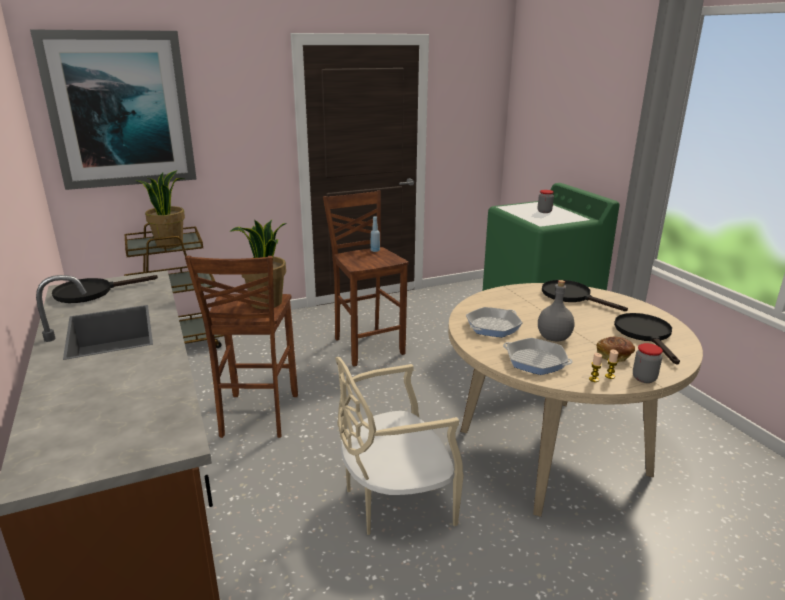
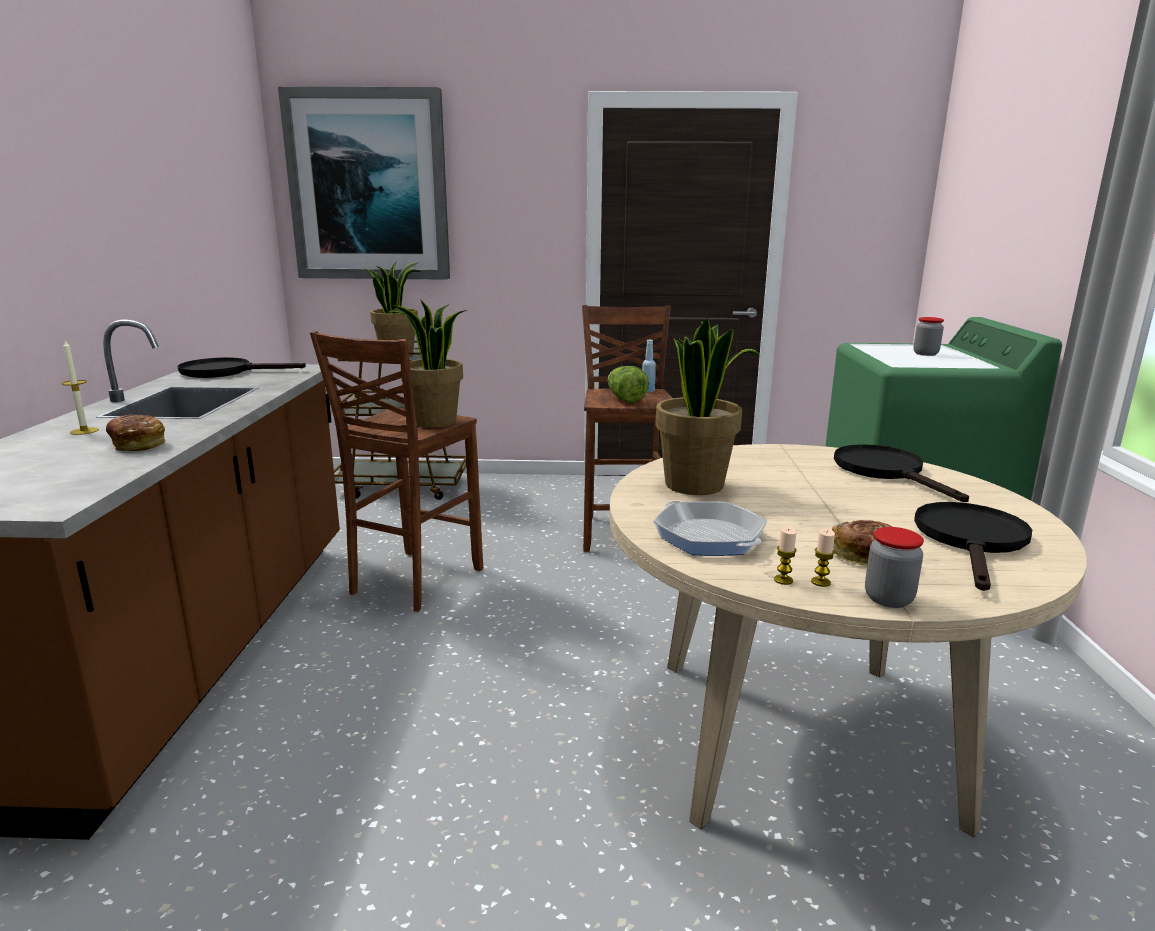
camera: 25 degrees right, 5 degrees down
beige chair [335,357,464,535] -> none
frying pan [466,307,523,337] -> potted plant [655,318,760,495]
grey bottle [538,280,574,341] -> none
none -> candle [61,340,99,435]
none -> bread [106,414,165,451]
none -> lettuce [608,366,649,403]

